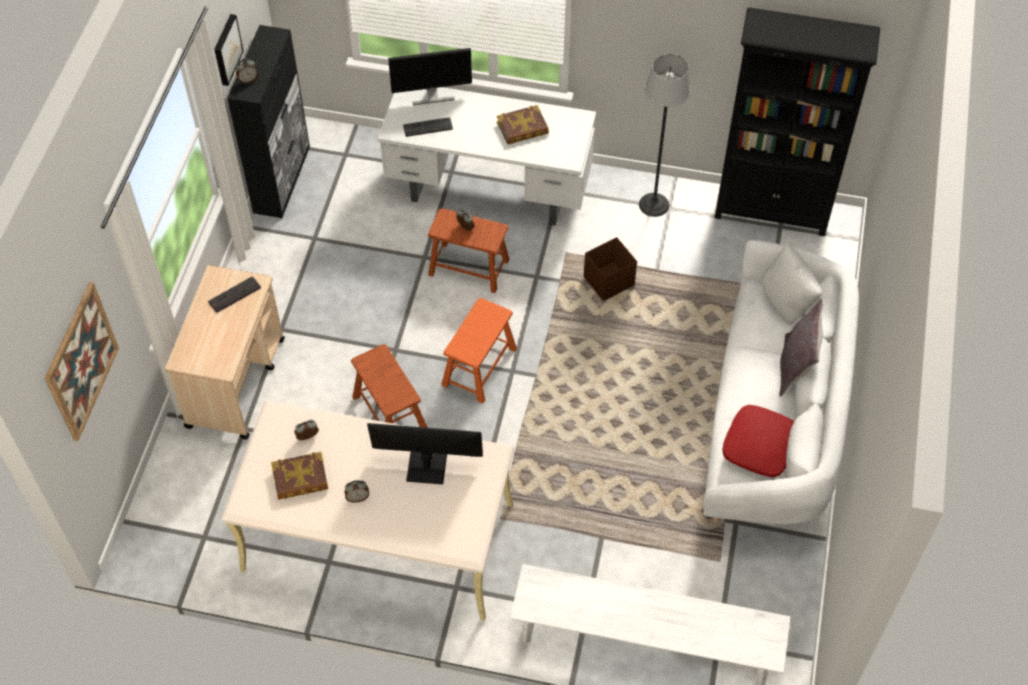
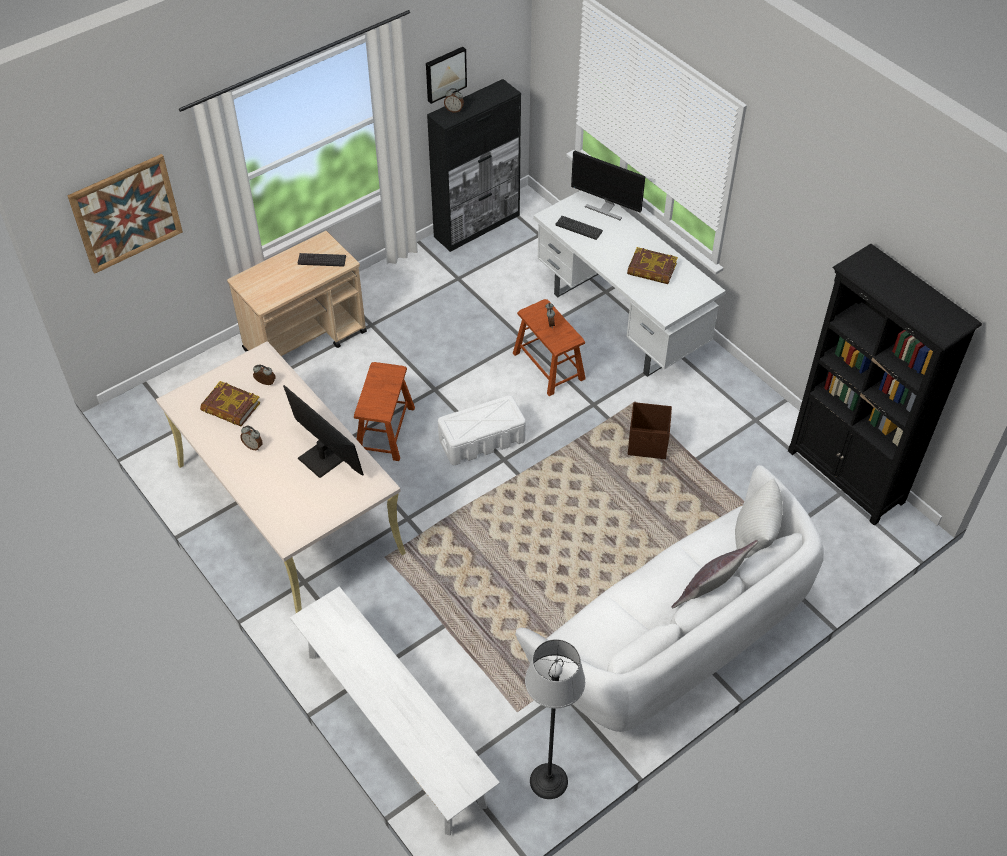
camera: 40 degrees right, 5 degrees down
orange stool [441,298,517,404] -> white storage box [438,395,526,465]
floor lamp [639,54,691,217] -> floor lamp moved to [525,639,585,799]
red pillow [722,405,794,477] -> none

